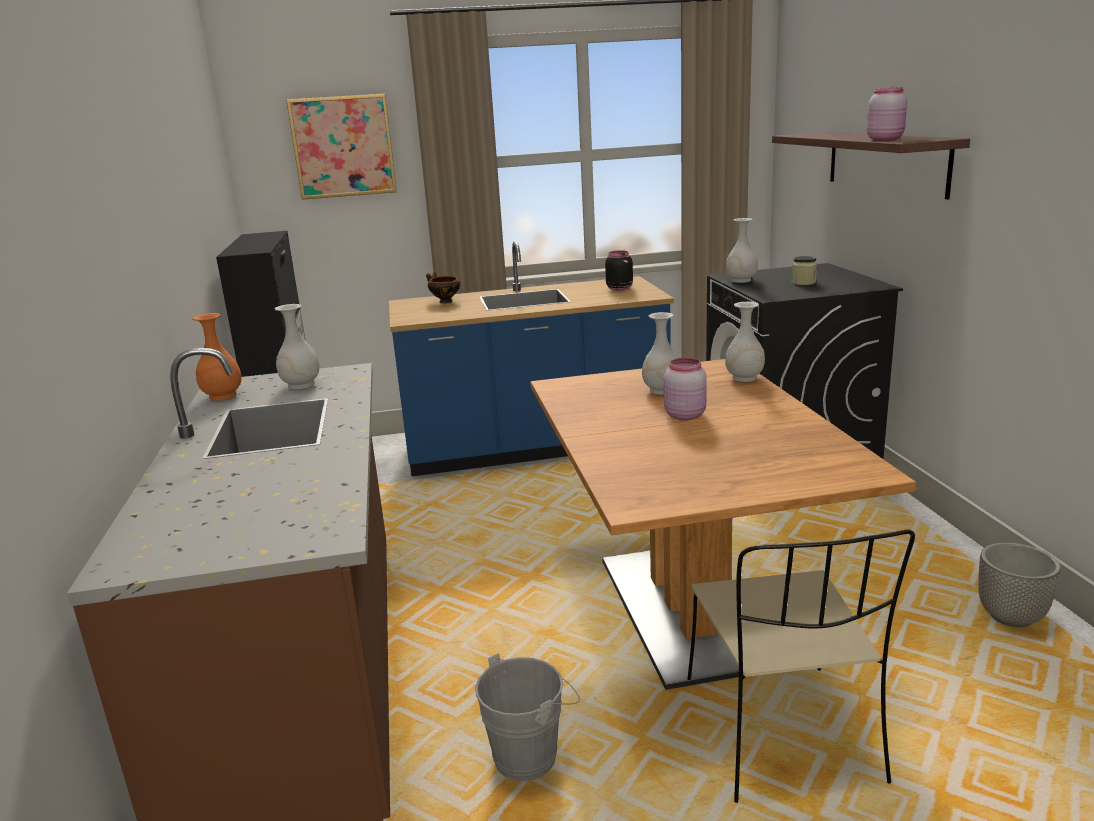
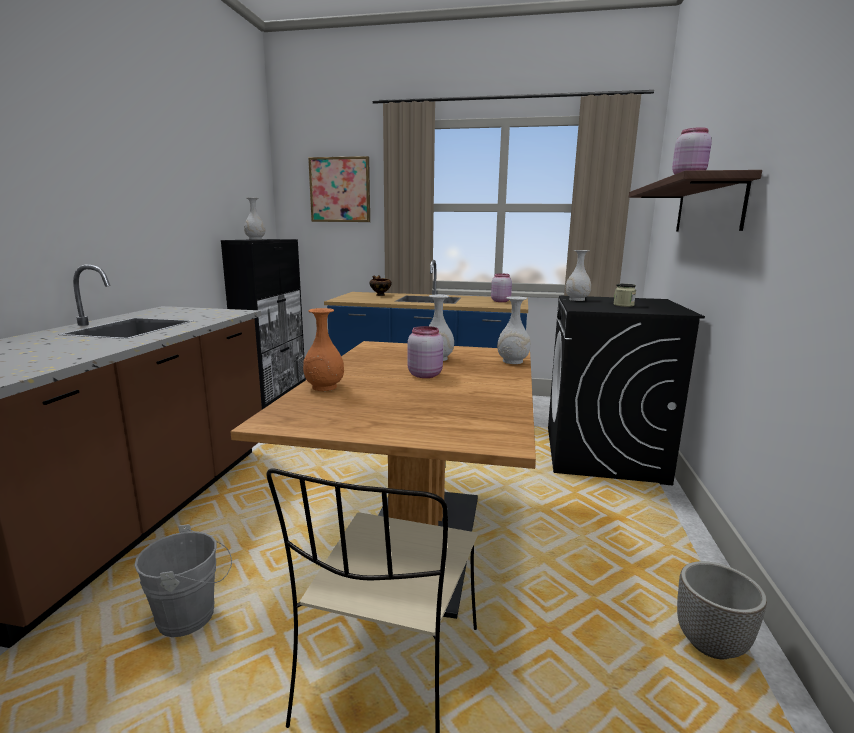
camera: 20 degrees right, 5 degrees down
orange vase [193,313,242,401] -> orange vase moved to [303,308,344,391]
white vase [275,304,320,390] -> white vase moved to [244,198,266,240]
black jar [605,250,633,290] -> pink jar [491,274,512,302]

